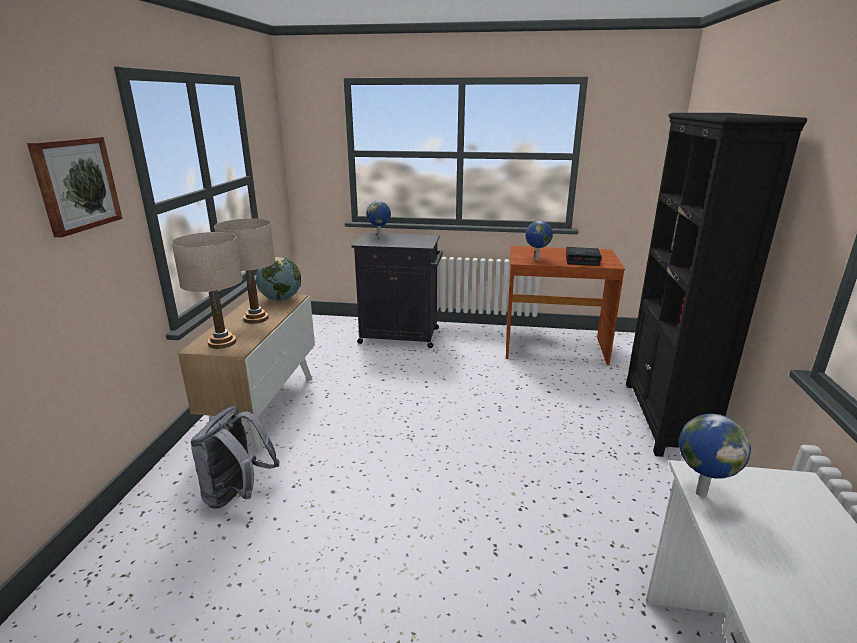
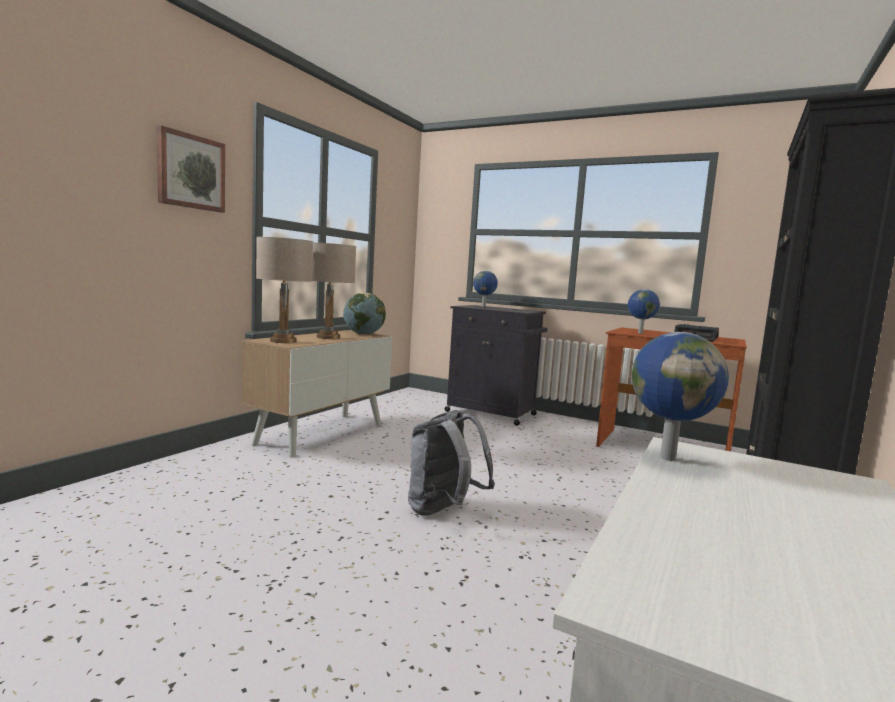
camera: 20 degrees right, 15 degrees down
grey backpack [191,406,279,509] -> grey backpack moved to [408,410,495,516]

